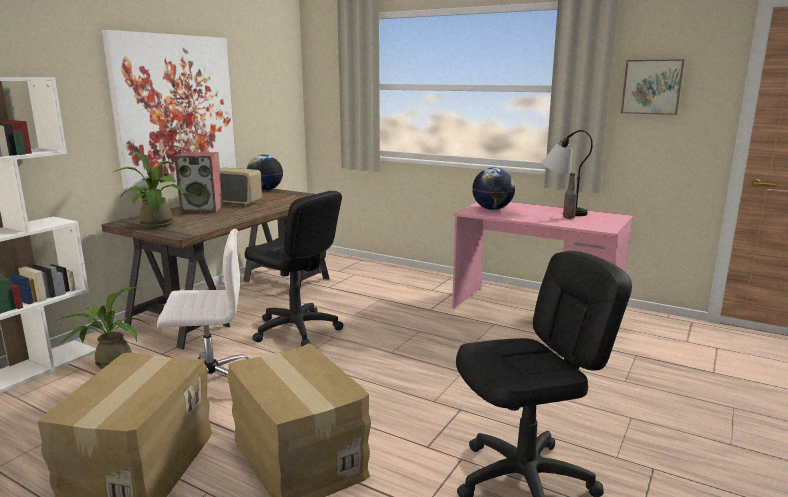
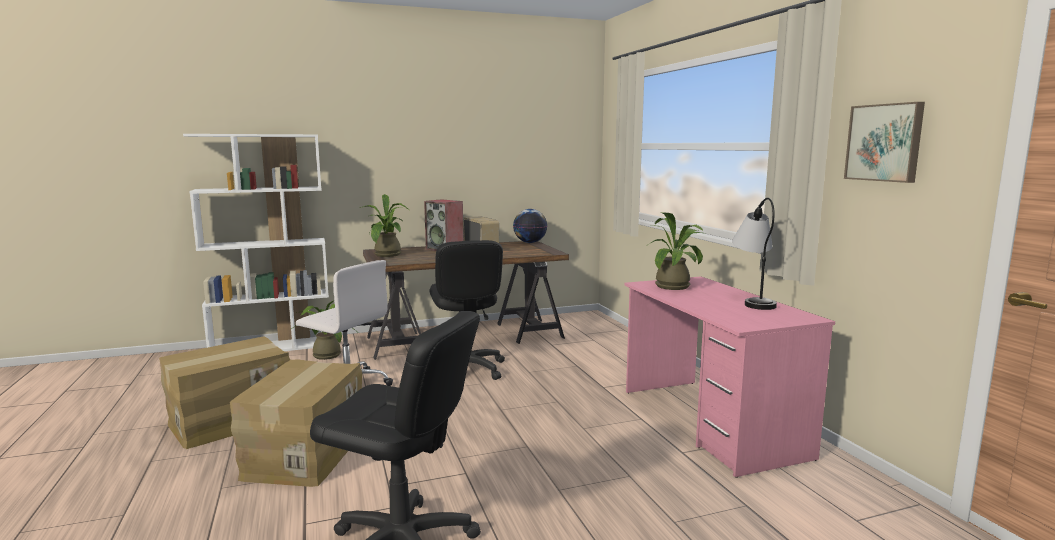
camera: 40 degrees right, 5 degrees down
picture [102,30,236,189] -> none
globe [472,167,515,210] -> potted plant [646,213,703,290]
bottle [563,173,577,219] -> none

